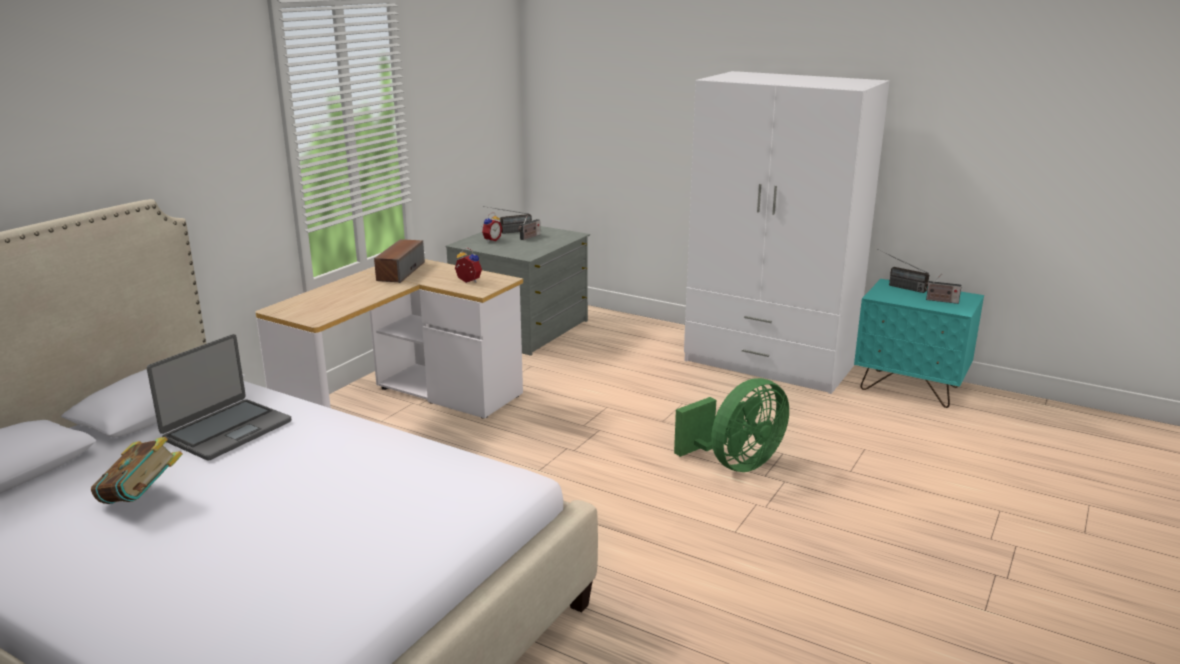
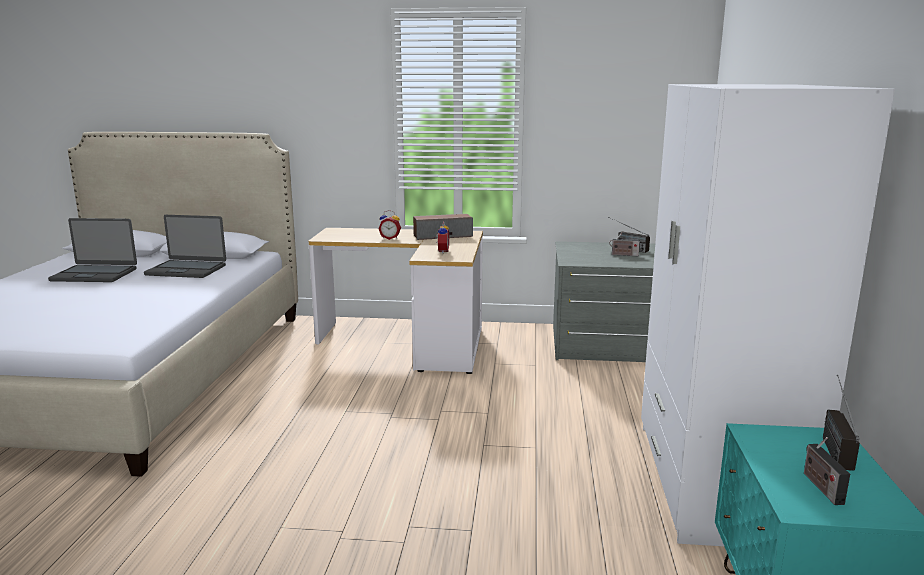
camera: 65 degrees right, 5 degrees down
book [91,437,183,504] -> laptop [48,218,137,282]
alarm clock [482,212,502,242] -> alarm clock moved to [378,210,401,240]
green fan [674,378,789,472] -> none

